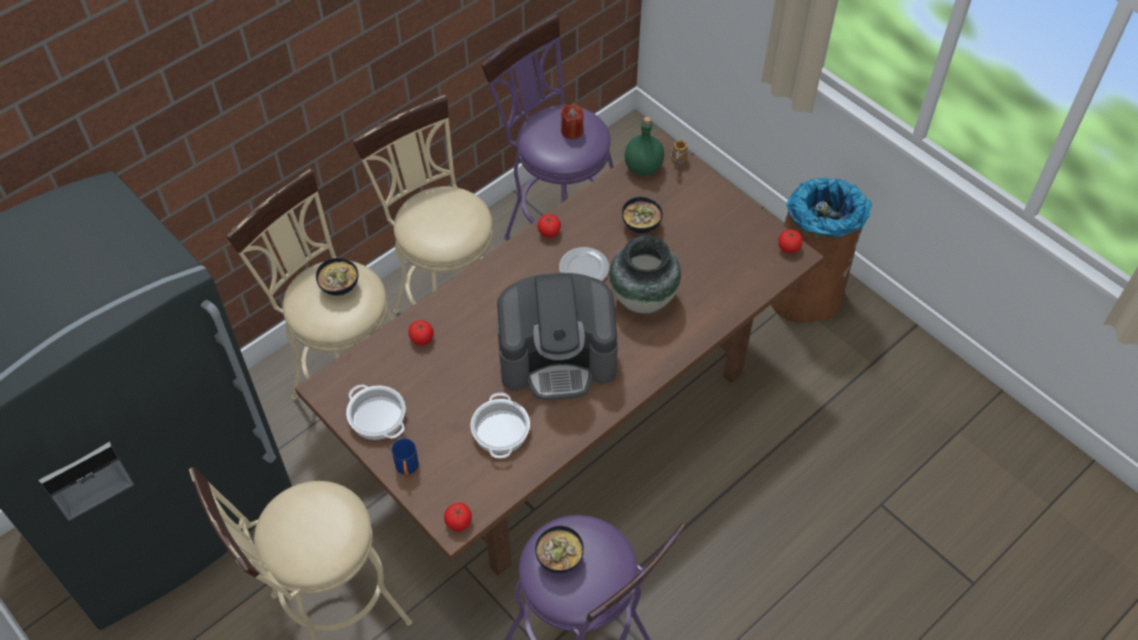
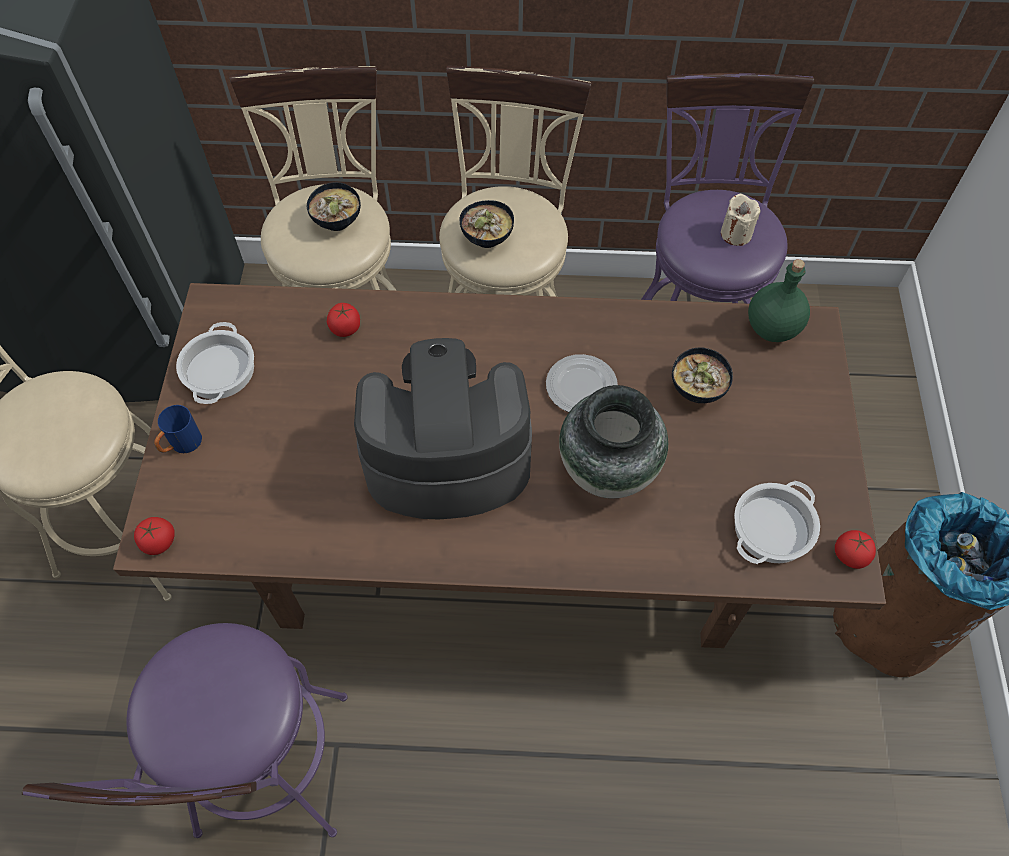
camera: 45 degrees right, 5 degrees up
cooking pot [471,392,530,458] -> cooking pot moved to [734,481,820,564]
coffee machine [497,273,618,400] -> coffee machine turned 135 degrees clockwise [354,338,532,519]
bowl [535,526,584,573] -> bowl moved to [460,200,514,248]
tomato [538,214,561,238] -> none
red candle [561,104,583,139] -> beige candle [721,193,760,246]
mug [671,140,688,169] -> none

